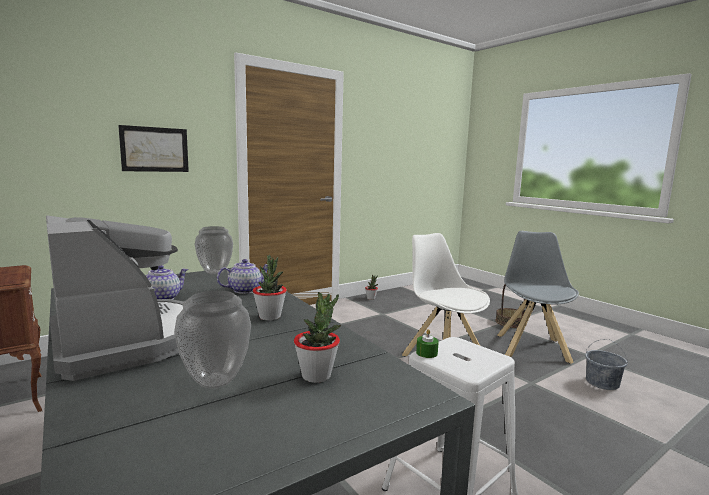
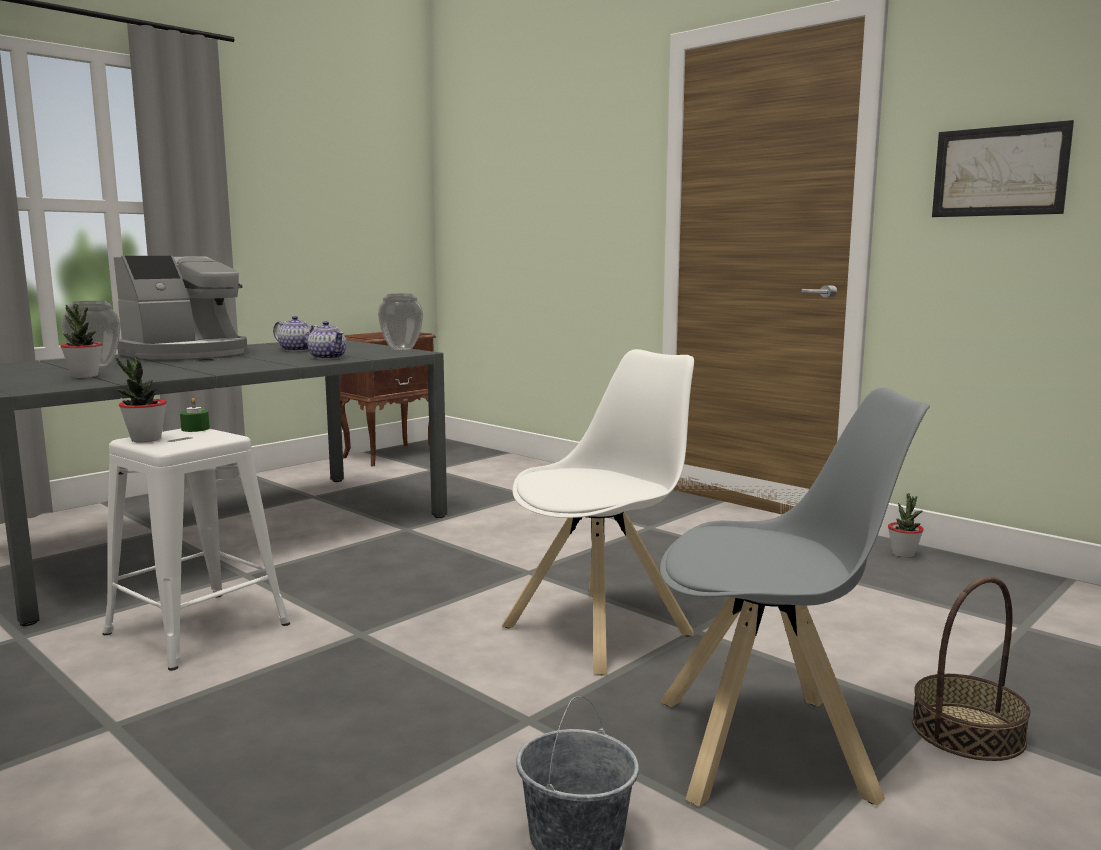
camera: 80 degrees right, 0 degrees up
picture [118,125,189,172] -> picture moved to [932,120,1074,217]
potted plant [253,255,287,321] -> potted plant moved to [115,356,167,442]

